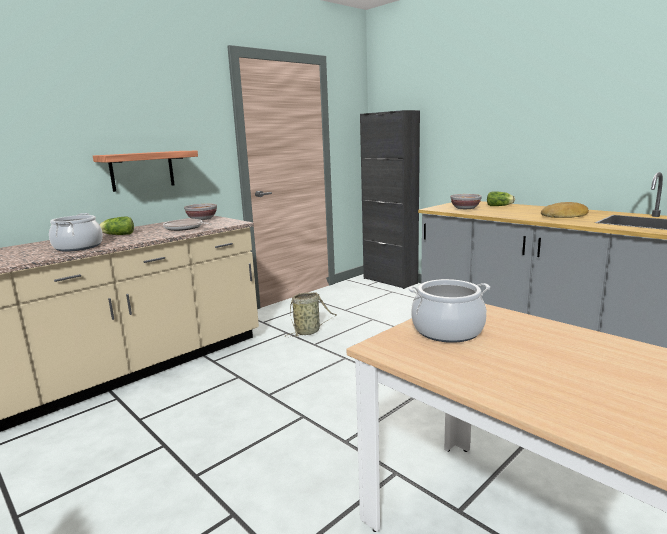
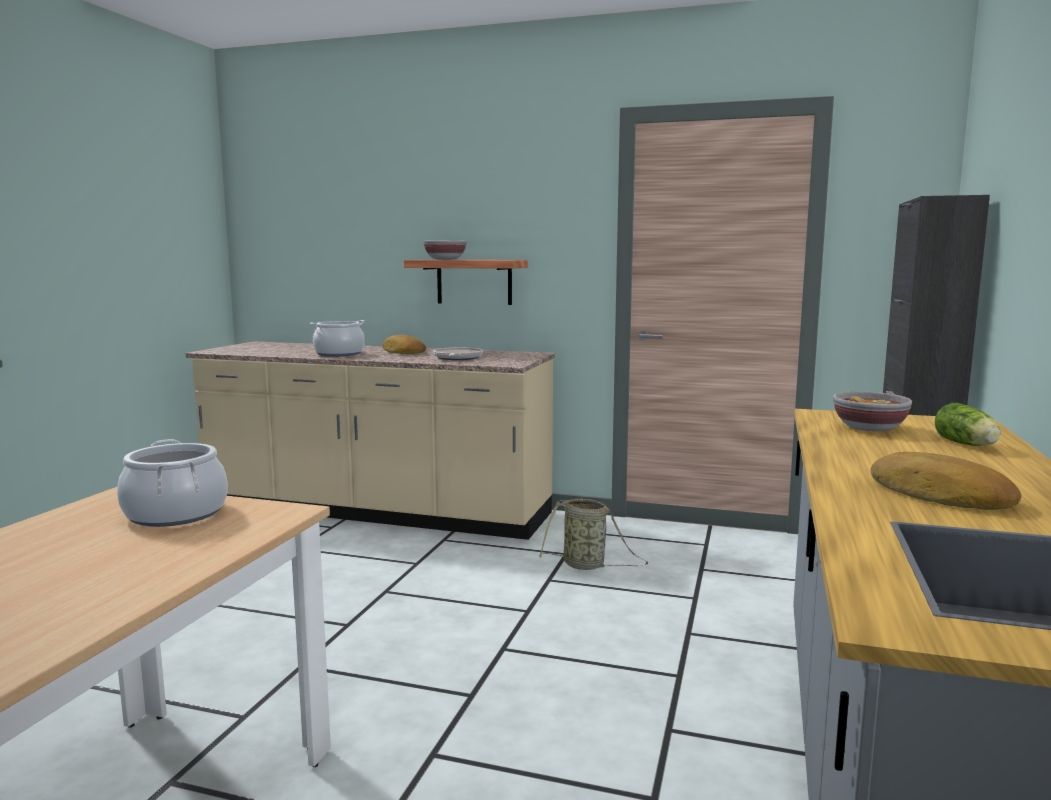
camera: 60 degrees right, 5 degrees down
lettuce [99,217,134,235] -> bread [383,335,426,354]
bowl [184,204,217,220] -> bowl moved to [423,240,467,260]

